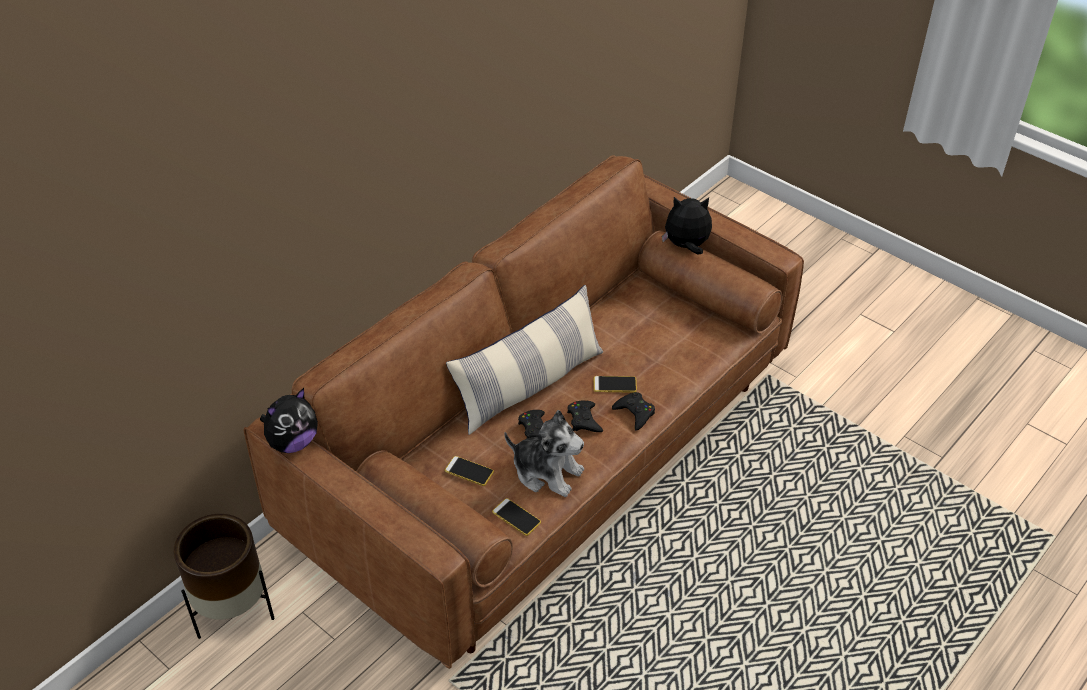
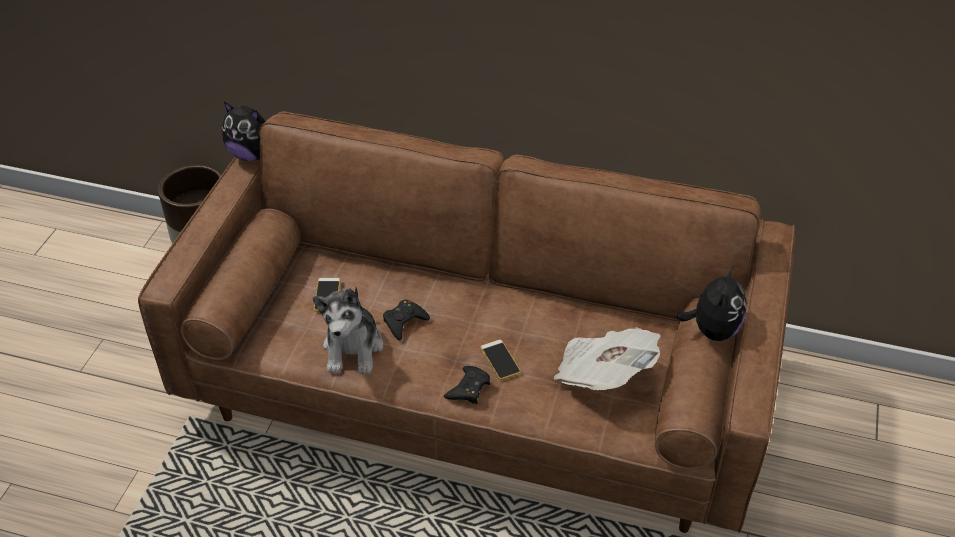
camera: 65 degrees right, 0 degrees up
pillow [446,285,603,435] -> none
phone [492,498,541,536] -> none
black game controller [567,400,603,432] -> none
plush toy [662,197,712,254] -> plush toy turned 45 degrees clockwise [677,265,746,341]
none -> newspaper [554,327,660,390]

